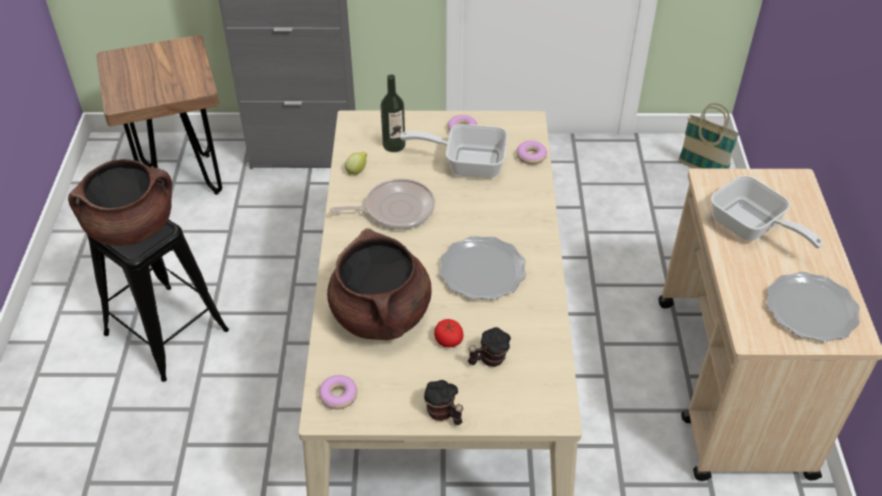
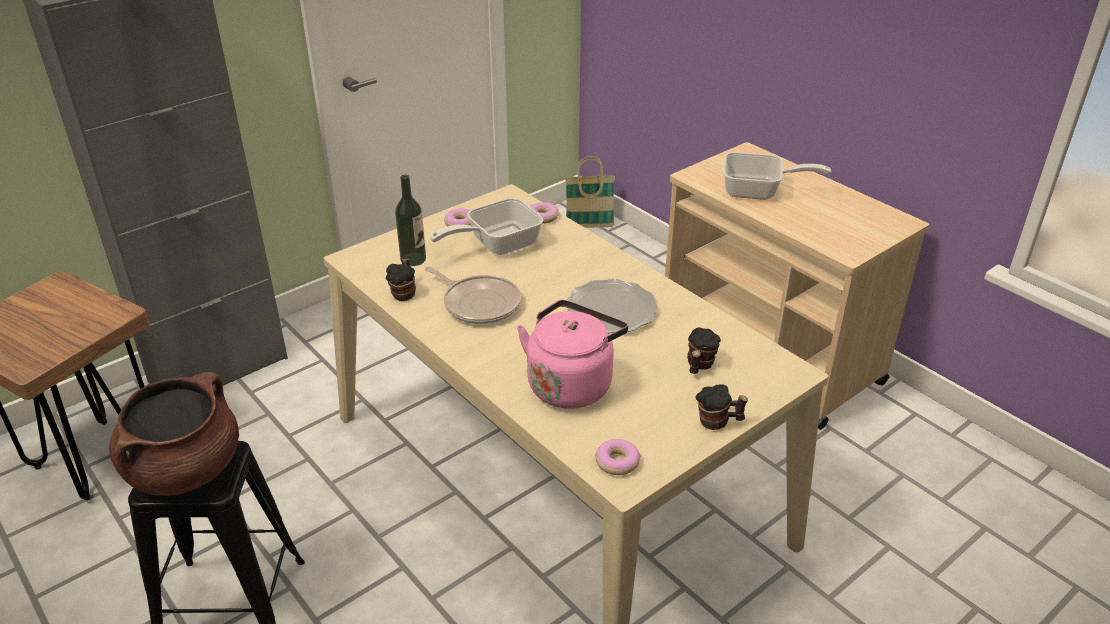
camera: 40 degrees left, 10 degrees down
brown cooking pot [327,228,431,340] -> pink kettle [517,300,628,409]
frying pan [330,179,435,229] -> frying pan turned 90 degrees clockwise [425,267,521,324]
lemon [345,152,367,175] -> mug [386,259,416,301]
tomato [434,319,463,347] -> none
plate [766,272,860,342] -> none

